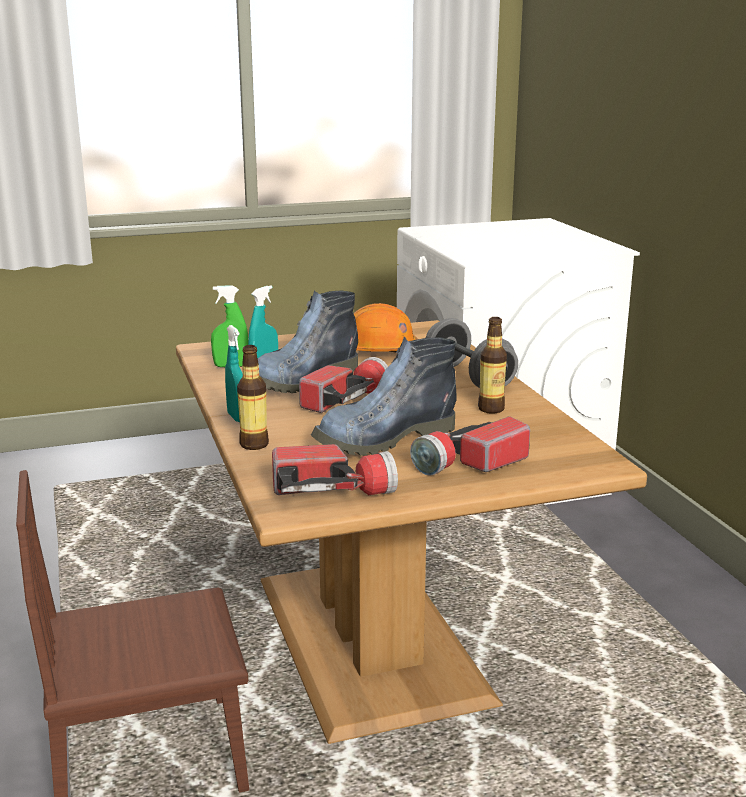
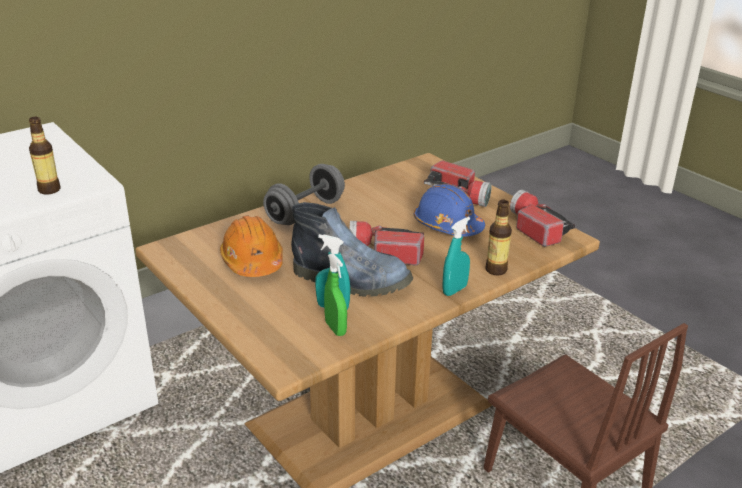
camera: 110 degrees left, 10 degrees up
boot [311,337,457,456] -> blue hard hat [414,184,485,237]
bottle [478,317,507,414] -> bottle moved to [29,117,61,195]

